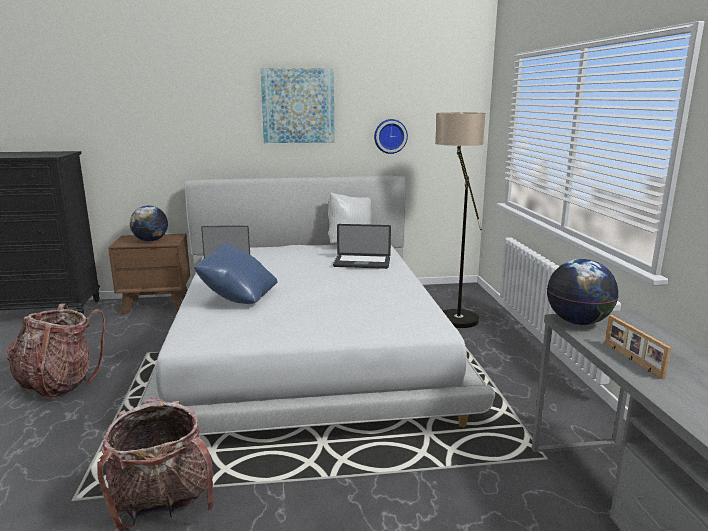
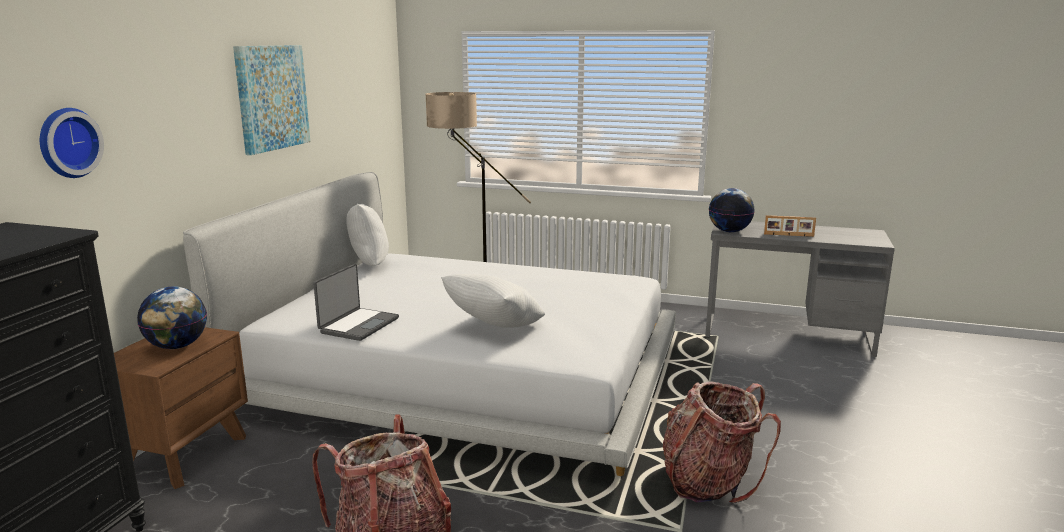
camera: 65 degrees left, 0 degrees up
blue pillow [194,243,278,304] -> white pillow [441,274,545,328]
laptop [333,224,391,269] -> none
wall clock [374,119,408,154] -> wall clock moved to [40,108,104,178]

